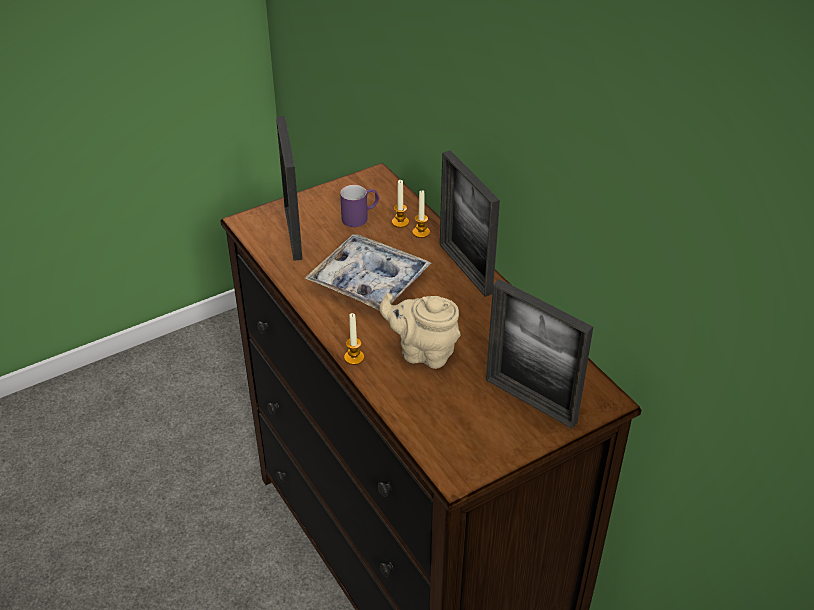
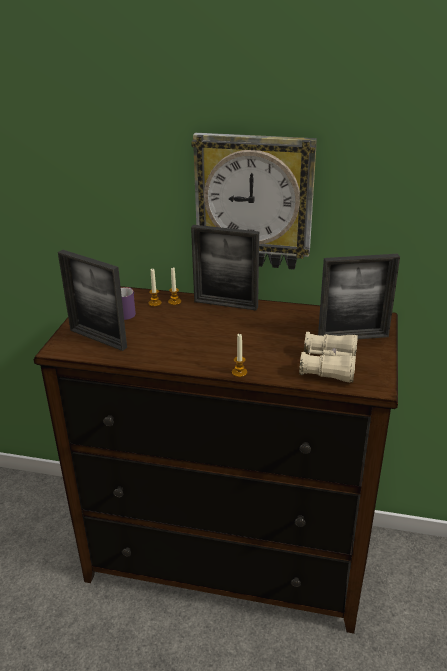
camera: 45 degrees left, 10 degrees down
tray [305,234,431,311] -> none
beige teapot [379,293,461,369] -> none
none -> wall clock [191,133,317,270]
none -> beige binoculars [299,332,358,383]

